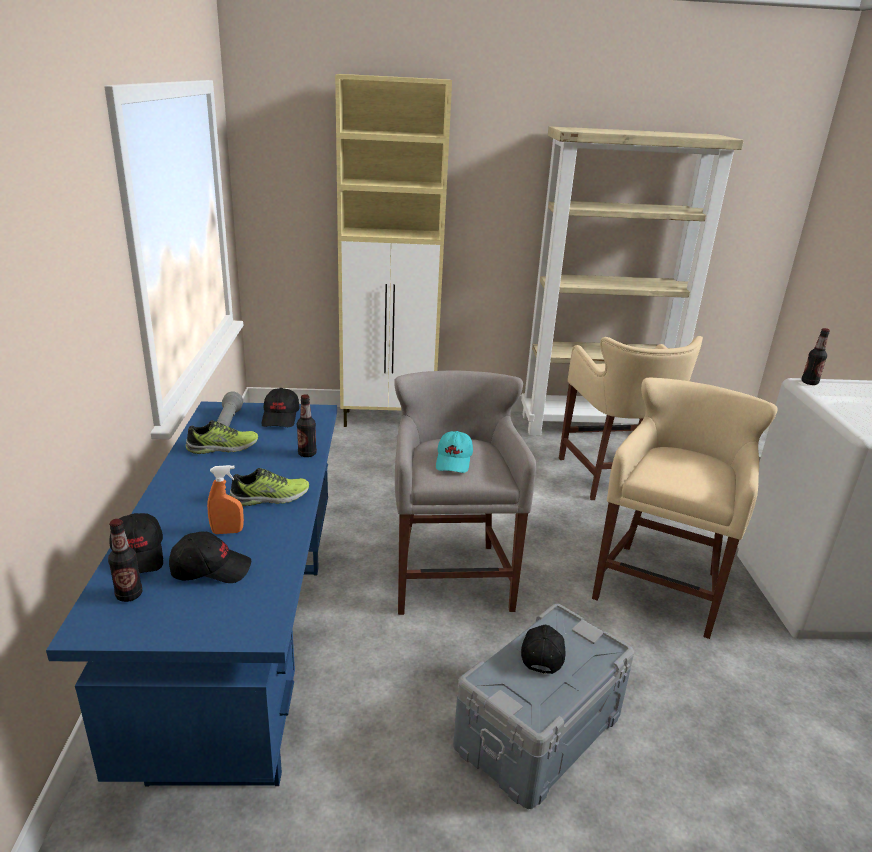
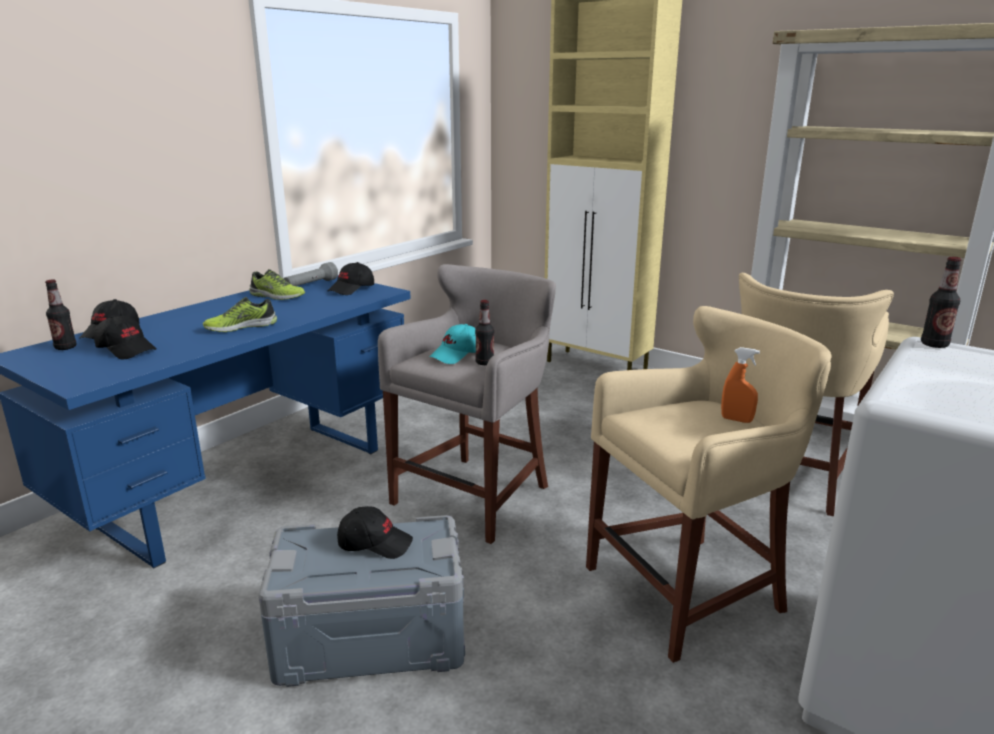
camera: 40 degrees right, 5 degrees down
orange spray bottle [207,465,244,534] -> orange spray bottle moved to [721,347,760,423]
shoe [230,468,309,506] -> shoe turned 135 degrees clockwise [203,297,277,332]
bottle [297,394,317,457] -> bottle moved to [475,300,494,365]
black cap [521,625,565,674] -> black cap turned 45 degrees clockwise [337,506,413,559]

